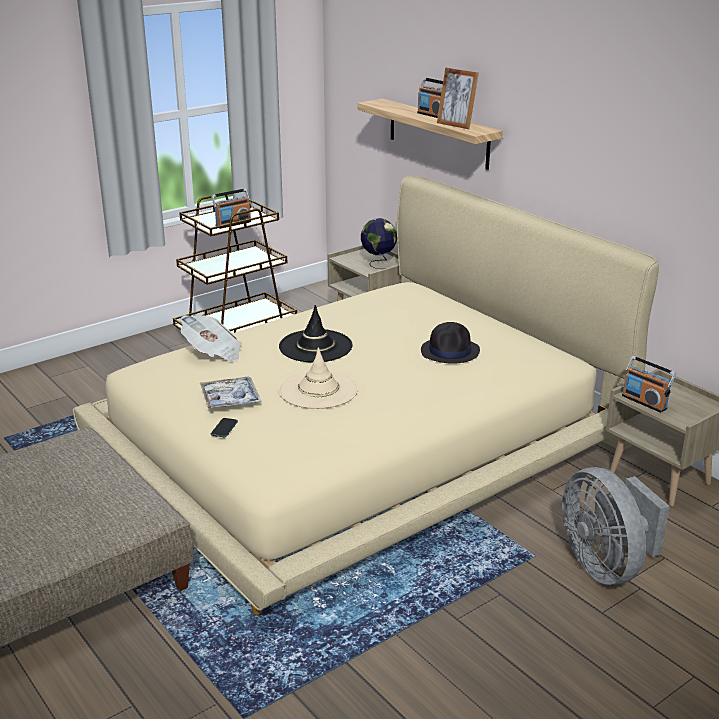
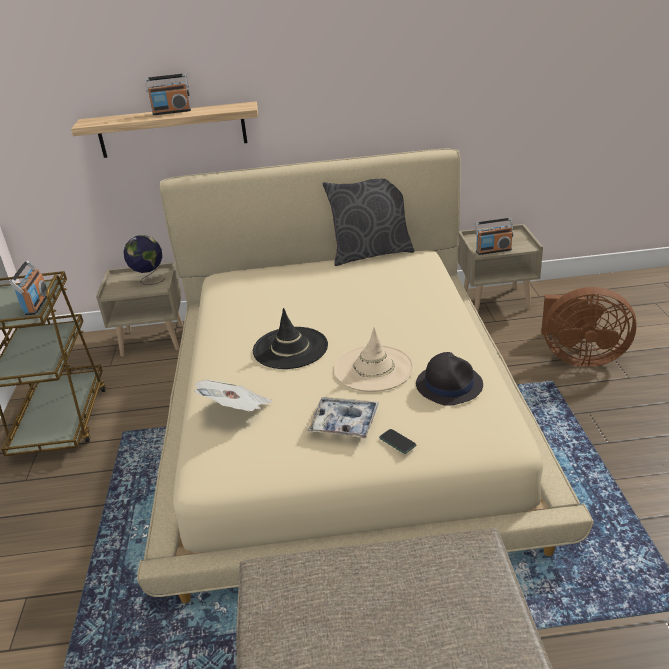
camera: 55 degrees left, 5 degrees up
black hat [421,322,480,363] -> black hat moved to [416,352,483,406]
picture frame [437,67,479,129] -> none
grey fan [562,467,670,585] -> brown fan [541,287,637,367]
none -> grey pillow [323,179,414,266]

